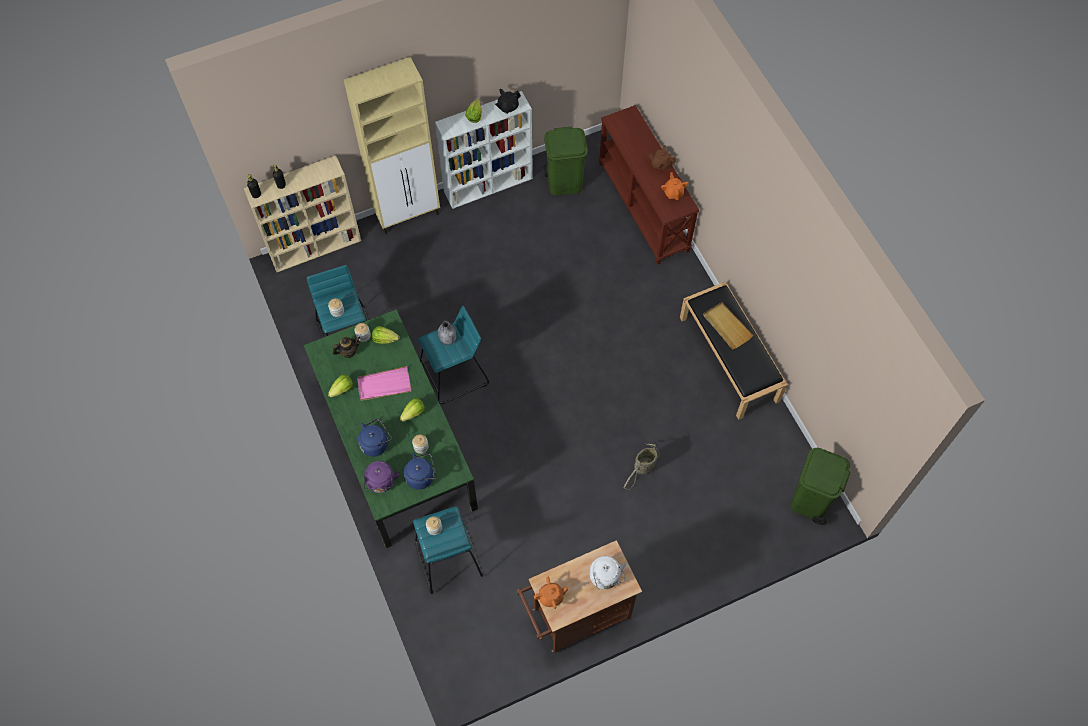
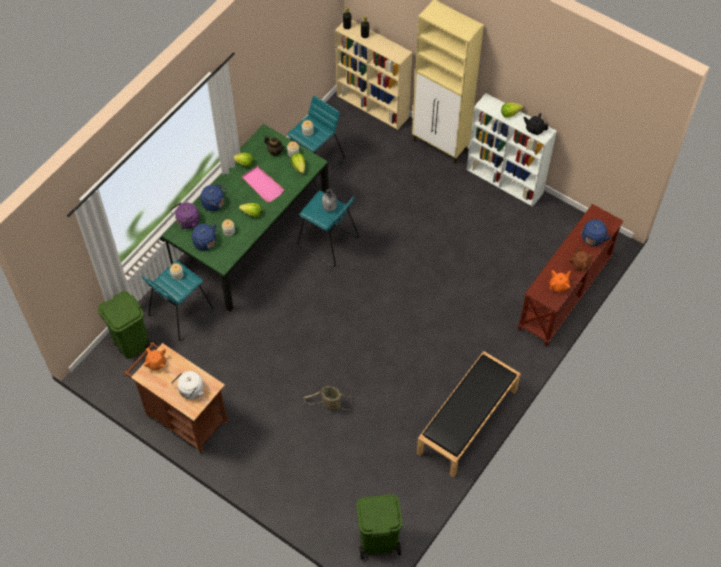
camera: 60 degrees right, 5 degrees down
green trash can [544,126,588,195] -> green trash can moved to [98,291,156,359]
beige tray [703,302,754,350] -> none
none -> blue kettle [581,219,611,246]

